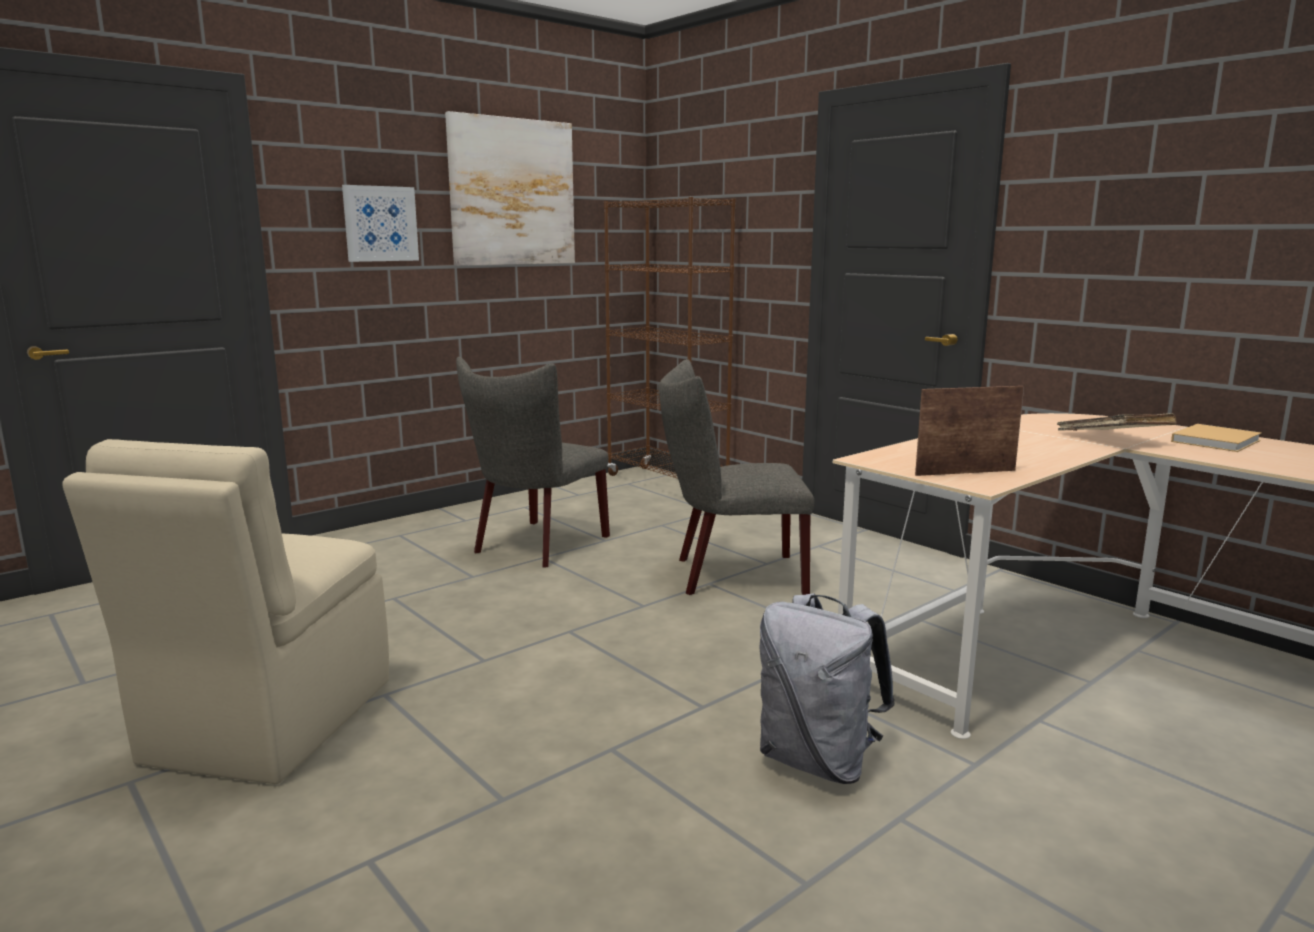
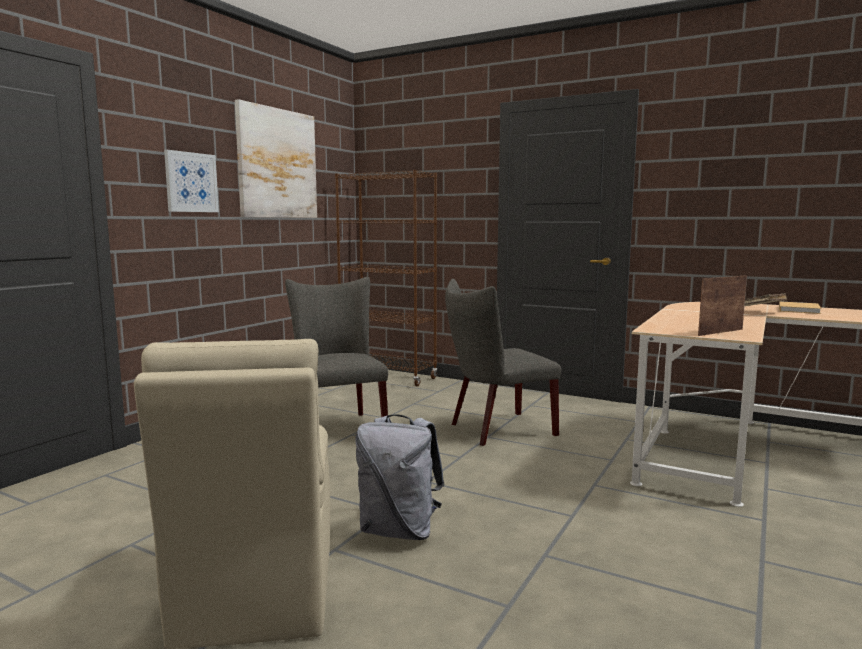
camera: 20 degrees left, 5 degrees down
grey chair [456,357,610,568] -> grey chair turned 150 degrees clockwise [285,277,388,417]
grey backpack [759,593,895,784] -> grey backpack moved to [355,414,445,540]

